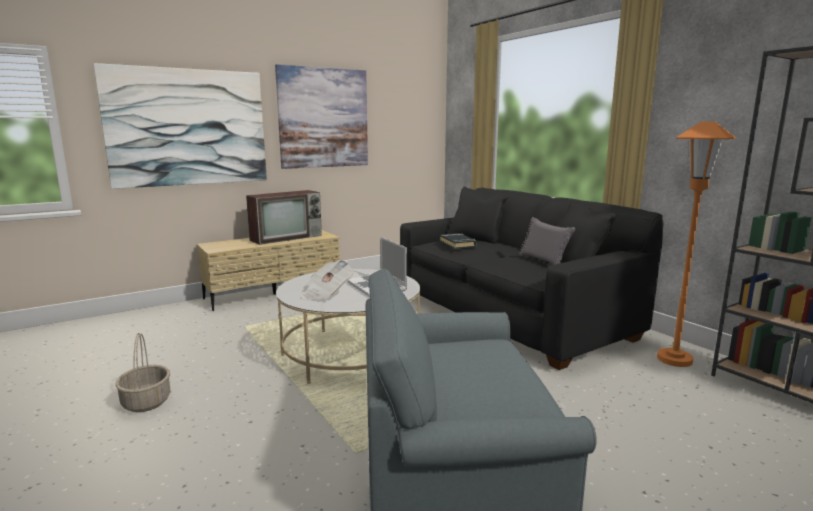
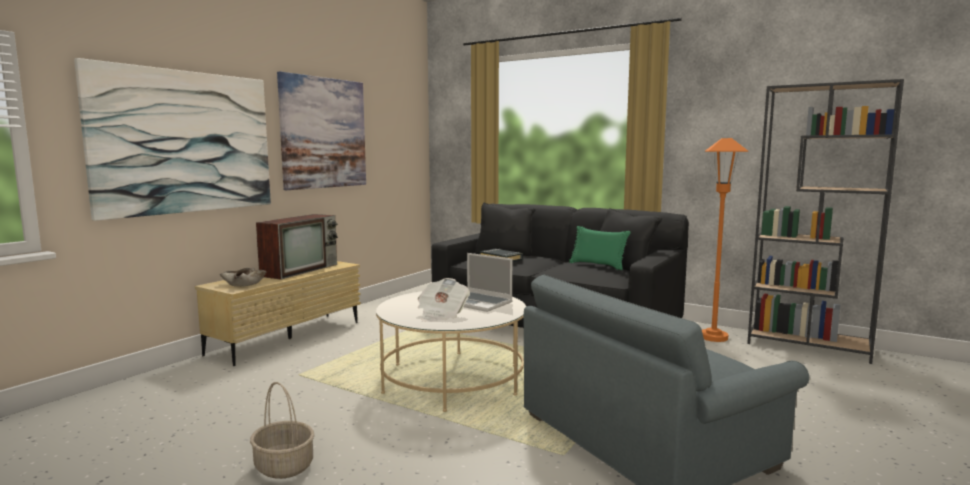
camera: 25 degrees left, 5 degrees down
grey pillow [518,217,575,265] -> green pillow [569,226,631,270]
none -> beige bowl [220,268,266,287]

